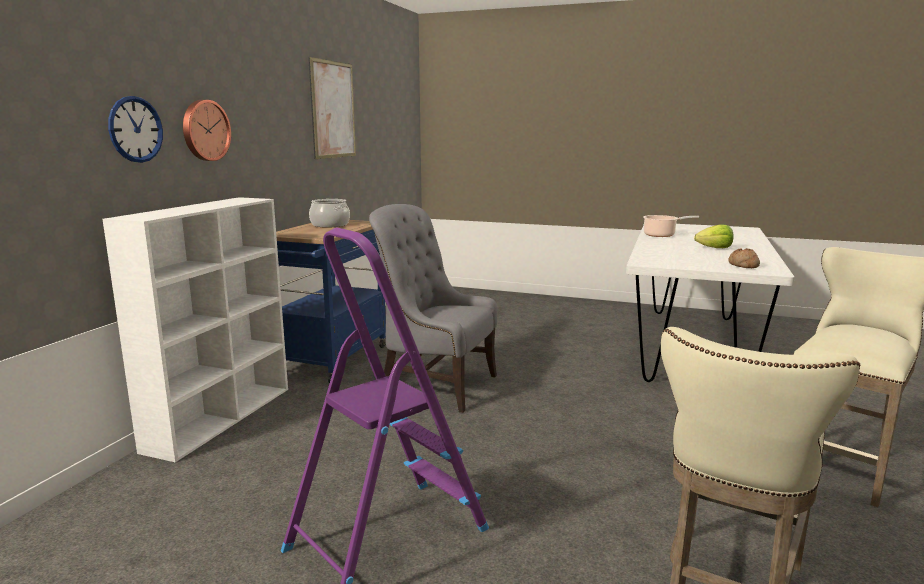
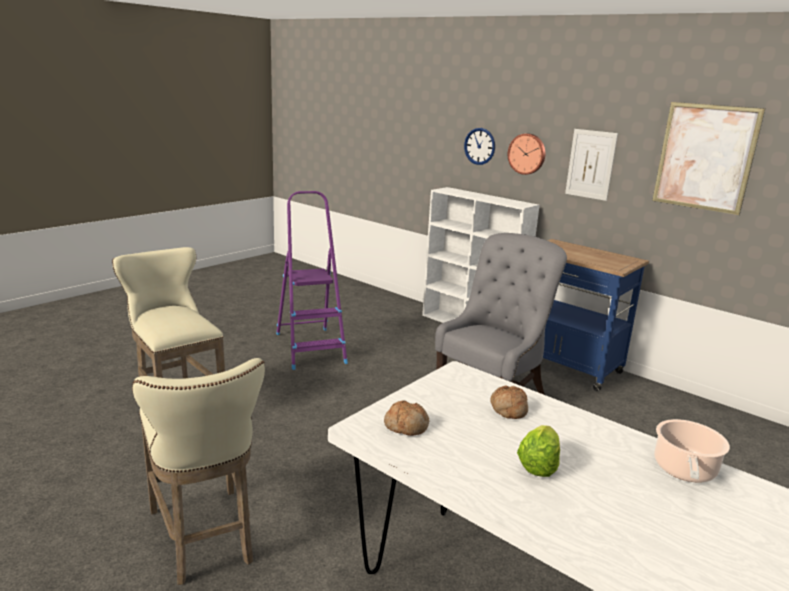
camera: 110 degrees right, 5 degrees up
cooking pot [309,199,350,228] -> none
none -> bread [490,385,528,419]
none -> picture [565,129,618,201]

